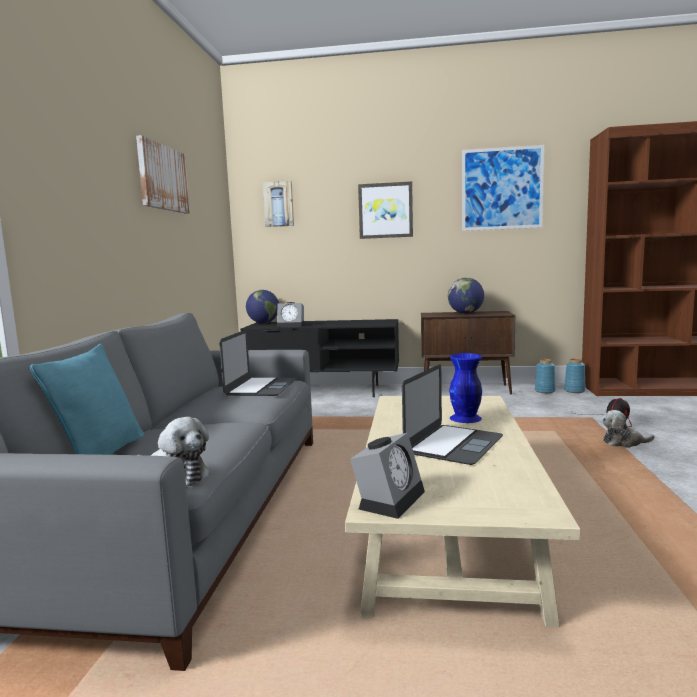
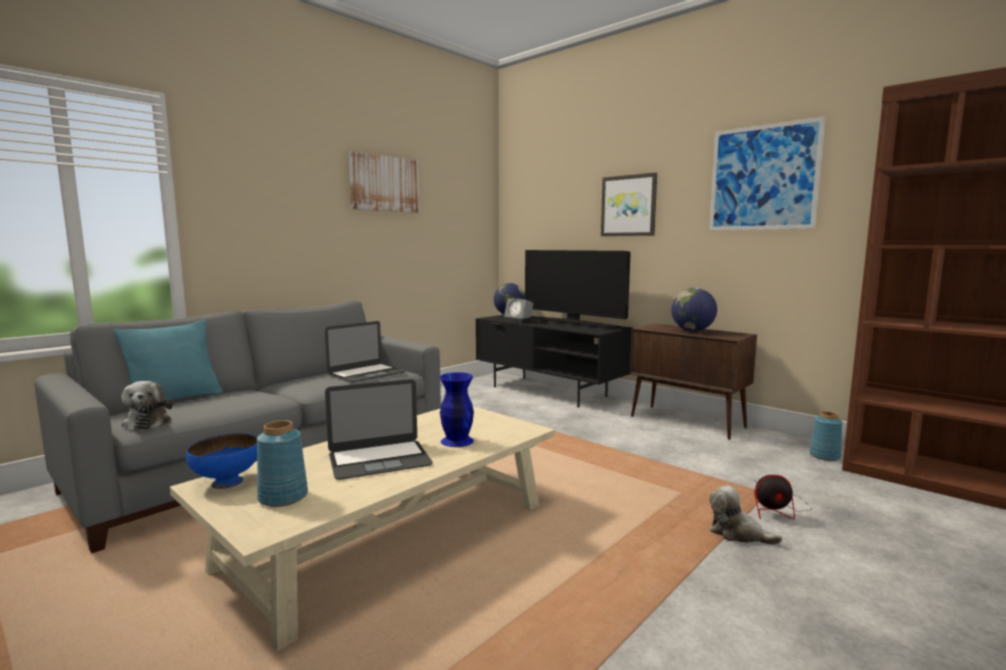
camera: 35 degrees right, 0 degrees up
picture [263,181,294,227] -> none
alarm clock [350,433,425,519] -> blue bowl [186,433,257,489]
blue vase [535,359,556,393] -> blue vase moved to [257,420,308,507]
none -> television [525,250,630,329]

